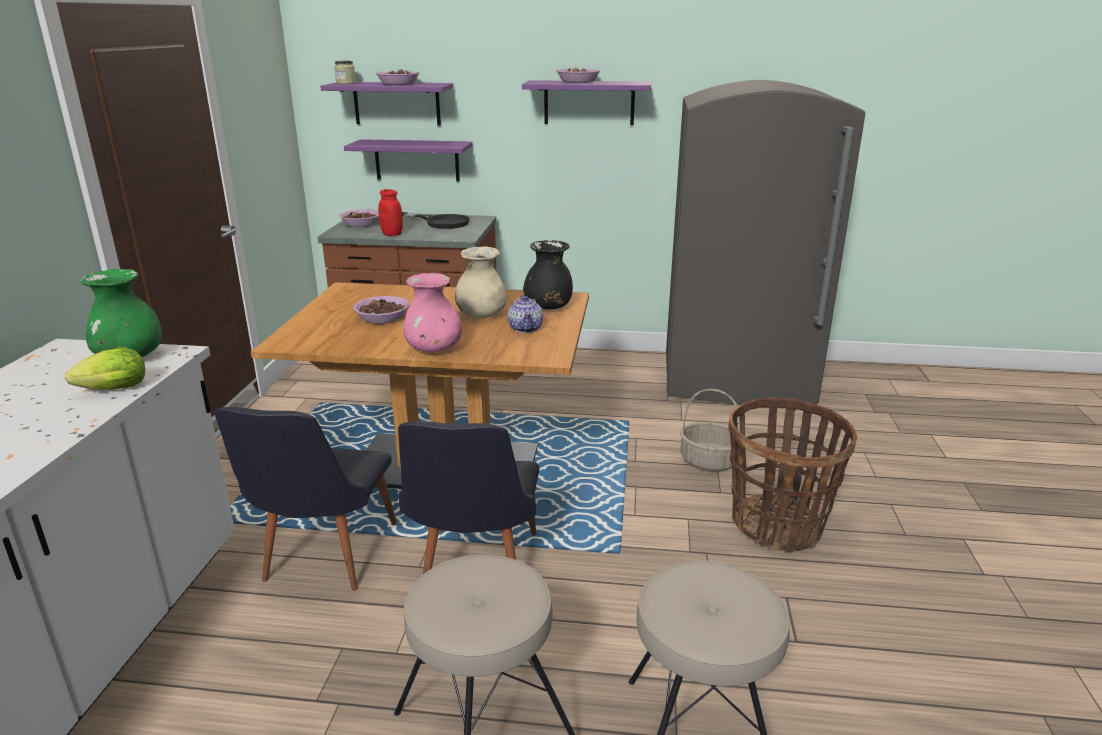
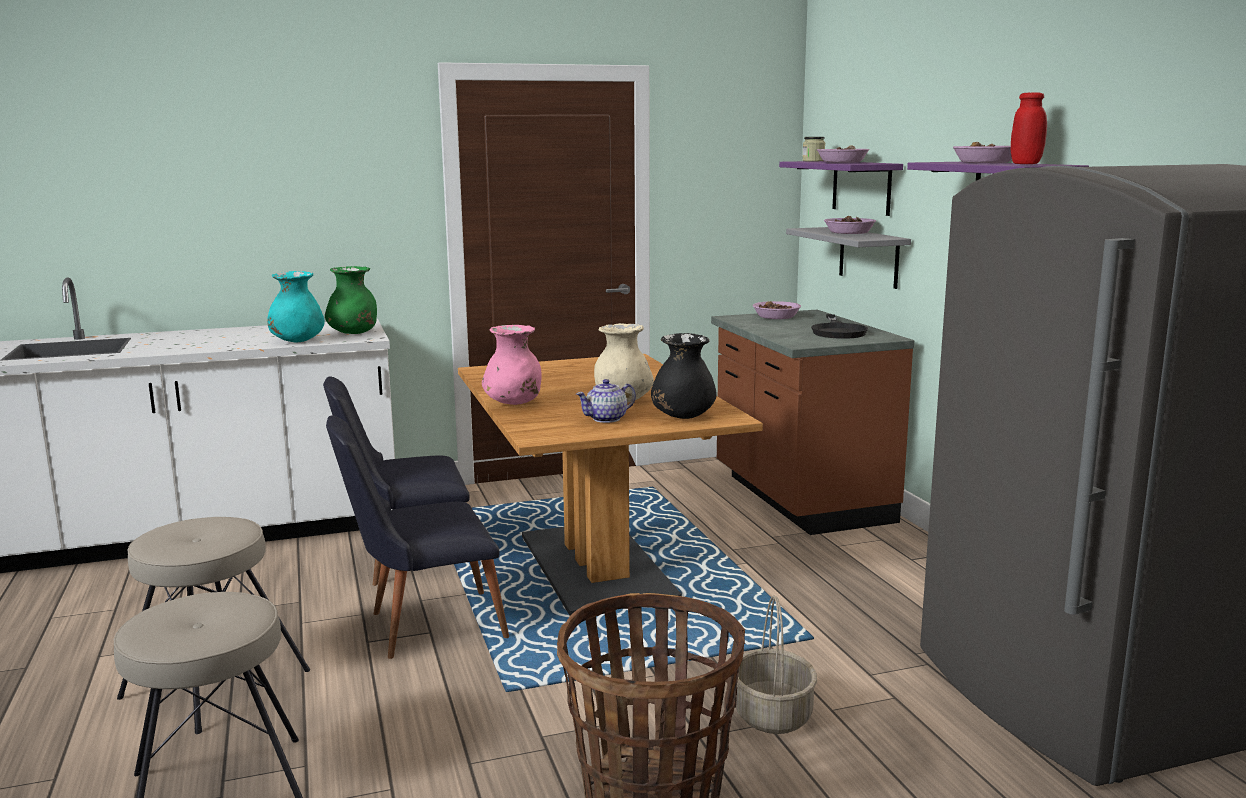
camera: 65 degrees right, 10 degrees down
lettuce [65,348,145,390] -> turquoise vase [267,271,325,342]
purple shelf [344,139,472,181] -> grey shelf [786,227,911,289]
bowl [354,296,409,324] -> bowl moved to [824,216,876,234]
red jar [378,189,403,236] -> red jar moved to [1011,92,1047,164]

